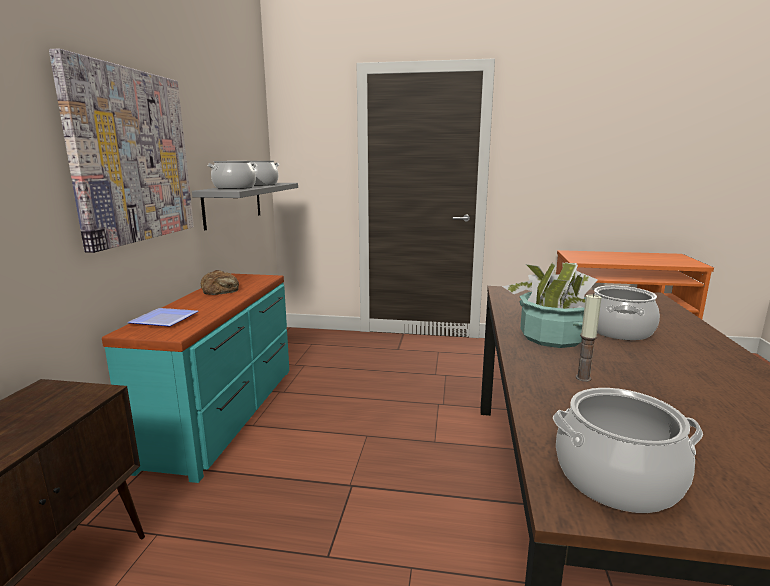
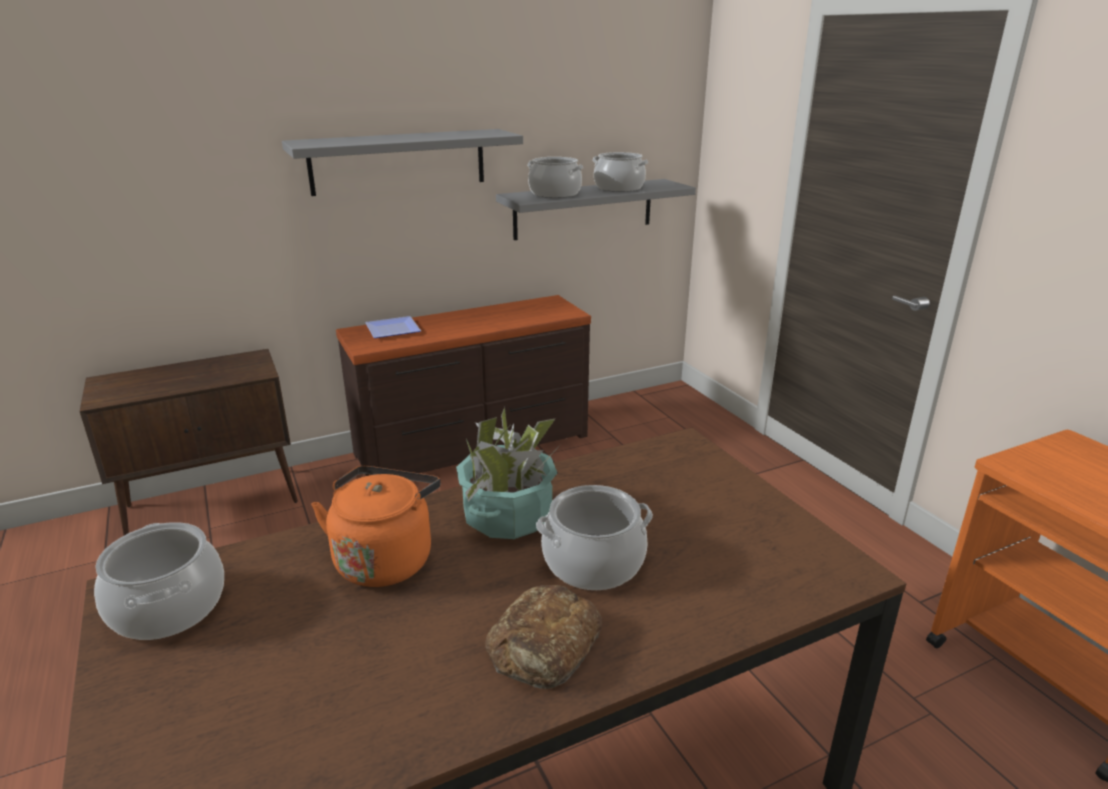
camera: 55 degrees right, 10 degrees up
picture [49,49,194,253] -> grey shelf [282,129,523,196]
turquoise dresser [102,274,289,483] -> brown dresser [336,295,591,476]
bread [201,270,239,295] -> bread moved to [485,585,602,689]
candle [575,293,602,382] -> orange kettle [311,466,440,587]

